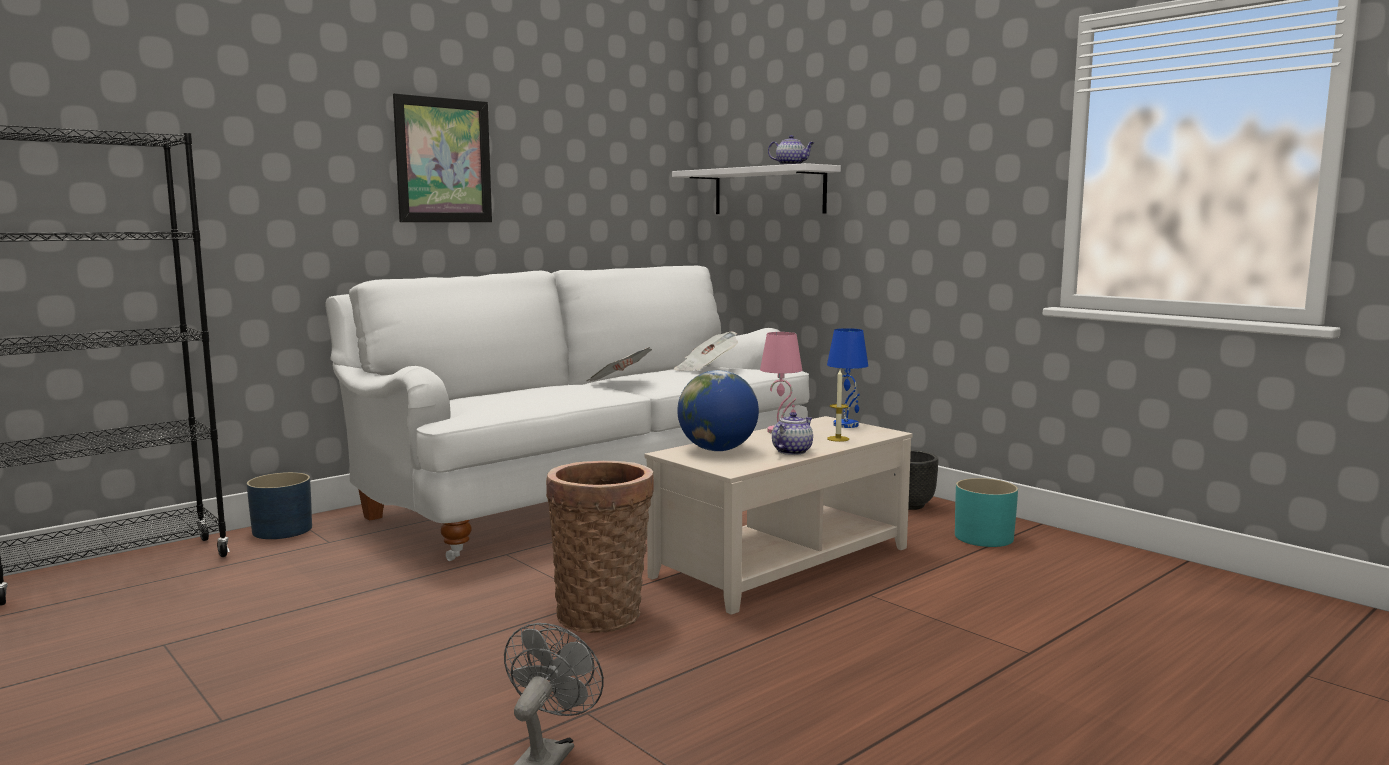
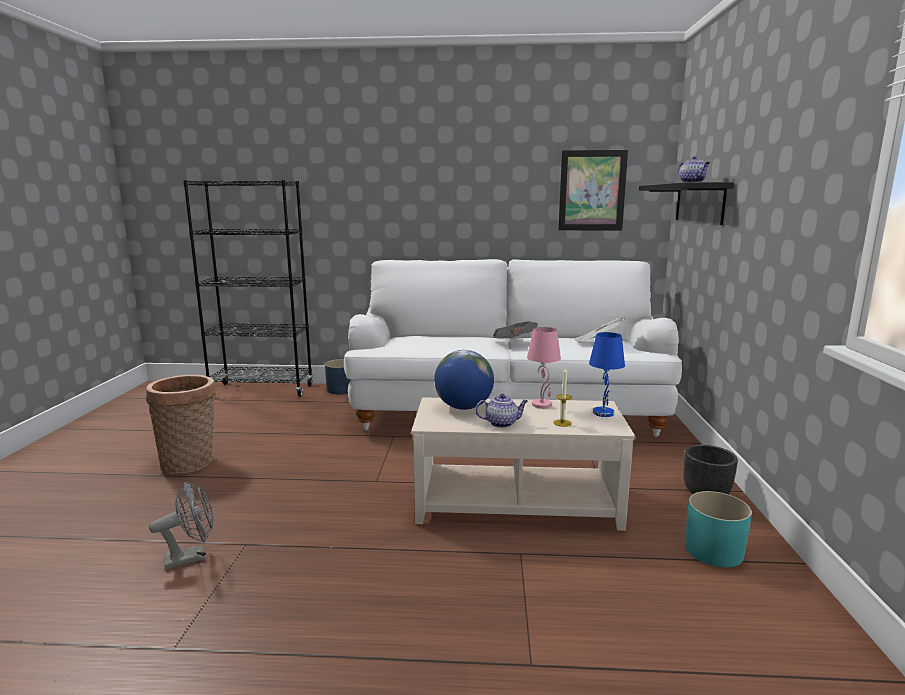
camera: 45 degrees right, 5 degrees up
picture [393,93,492,222] -> picture moved to [558,150,628,230]
basket [546,461,654,633] -> basket moved to [146,375,216,474]
white shelf [672,163,841,214] -> black shelf [639,182,734,225]

